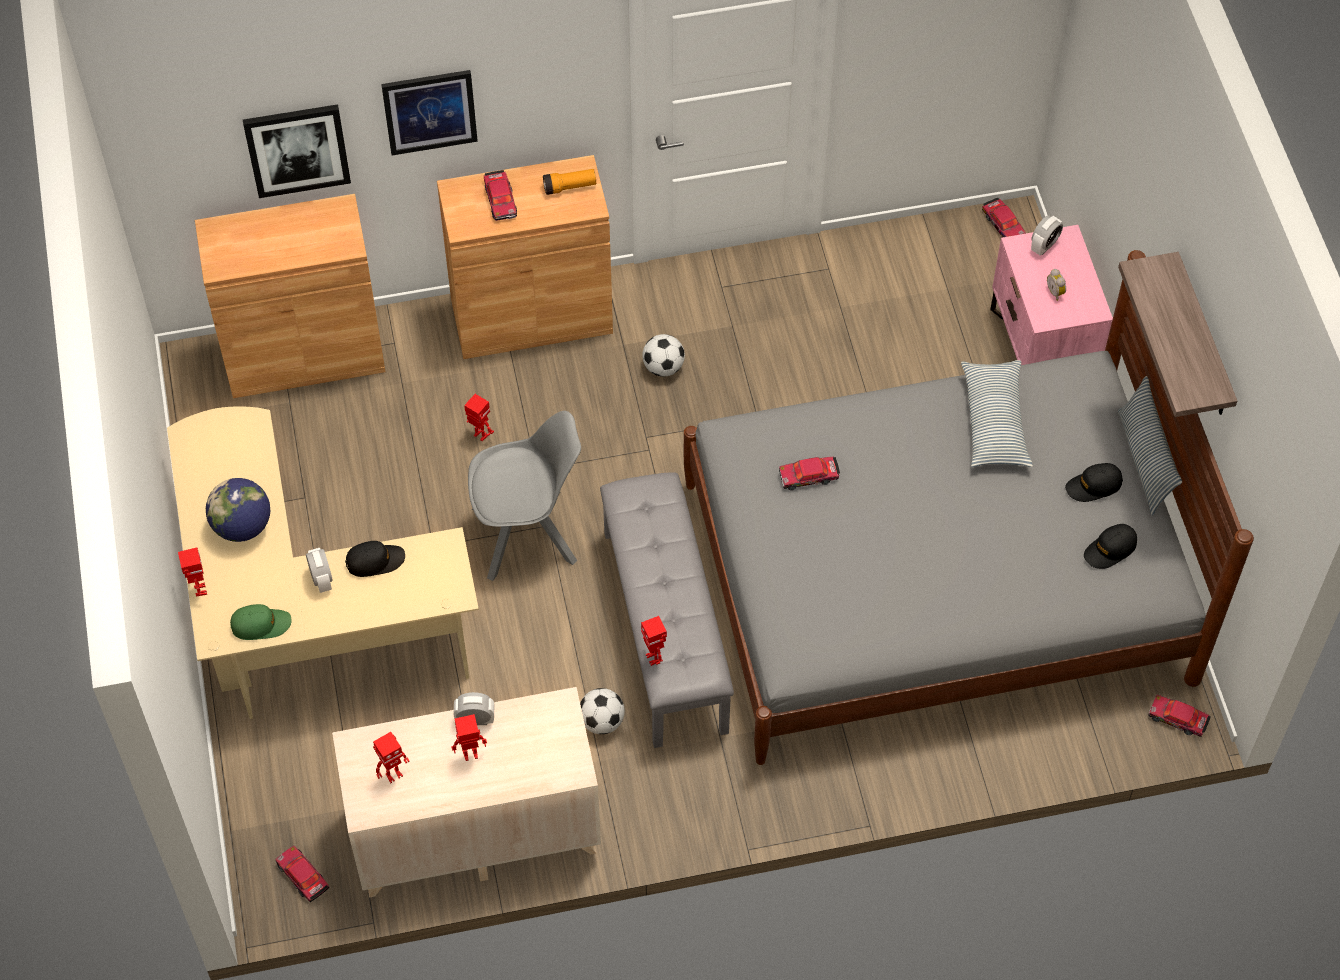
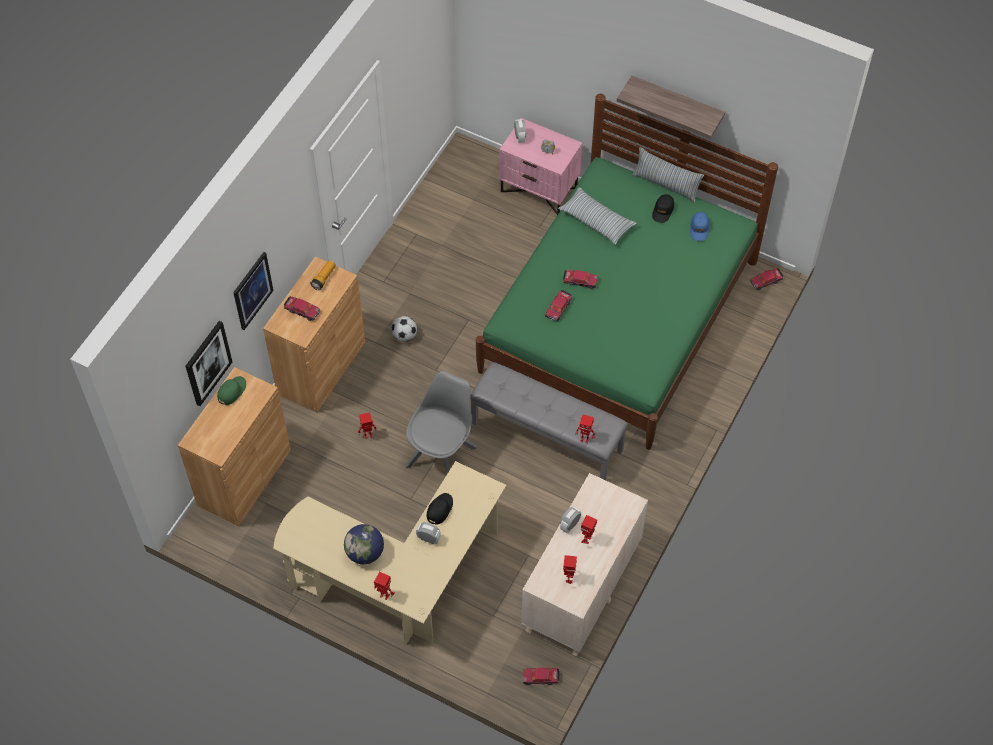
camera: 50 degrees left, 0 degrees up
green cap [230,604,291,640] -> green cap moved to [217,376,246,405]
football [580,688,625,734] -> none
grey bed [684,250,1254,765] -> green bed [476,93,778,450]
toy car [982,198,1026,237] -> toy car moved to [563,270,598,289]
black cap [1084,524,1137,569] -> blue cap [690,212,709,241]

